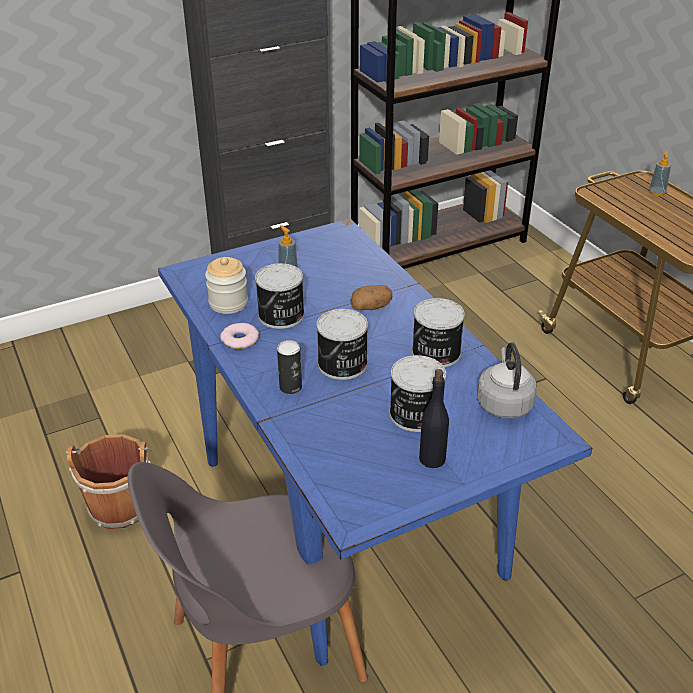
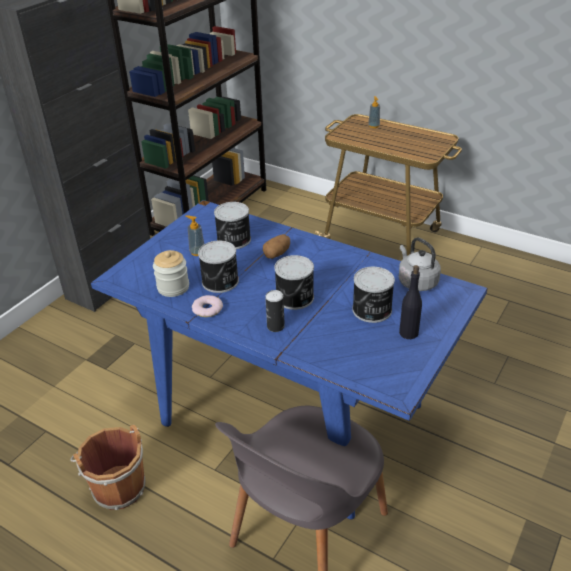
camera: 30 degrees left, 0 degrees up
can [412,298,465,367] -> can moved to [214,202,251,249]

